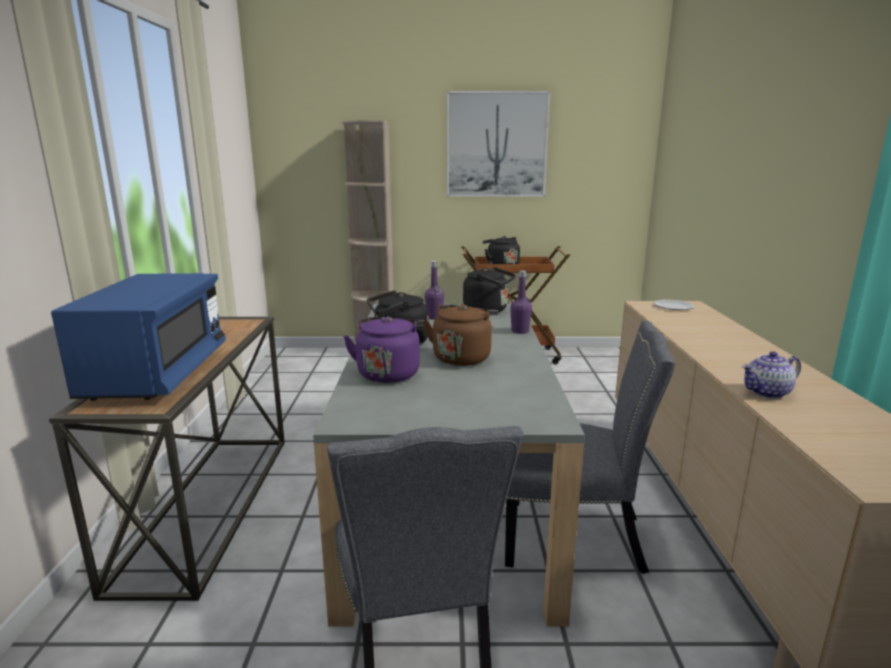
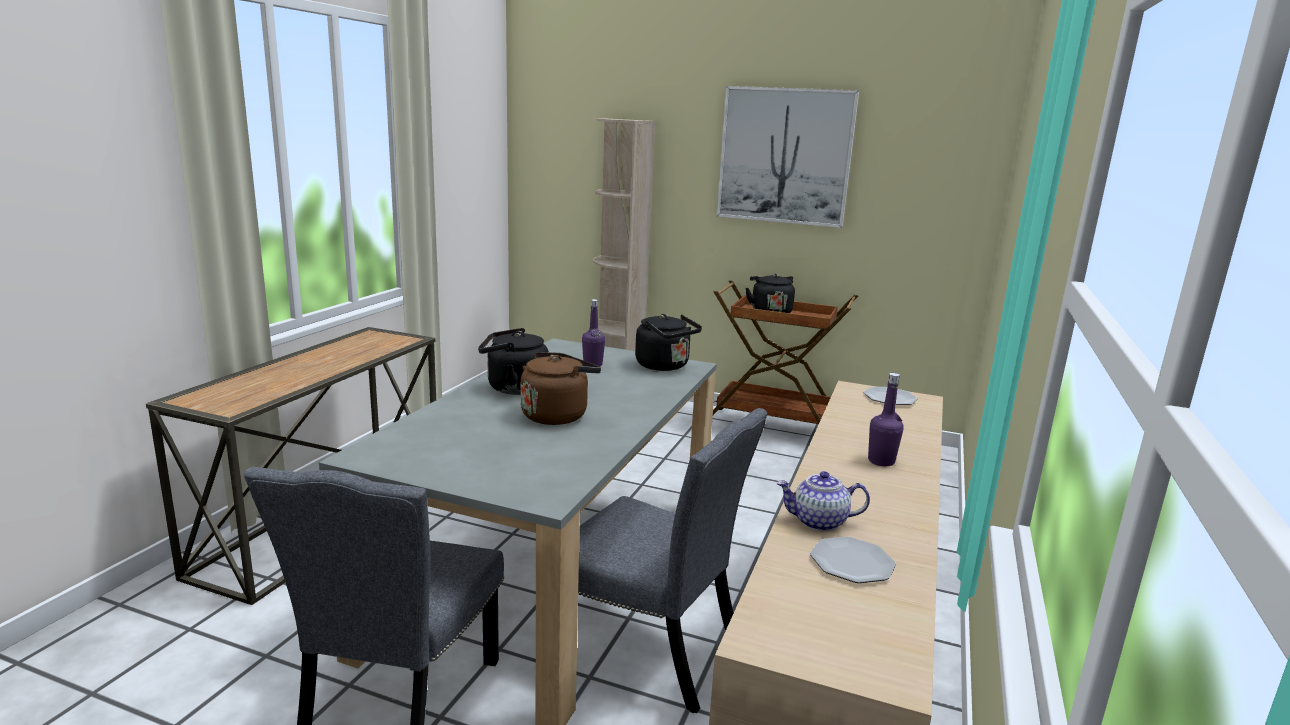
camera: 20 degrees right, 0 degrees up
blue microwave [51,273,226,401] -> none
purple kettle [343,316,424,383] -> none
purple bottle [510,270,532,334] -> purple bottle moved to [868,373,904,466]
none -> plate [810,537,896,583]

